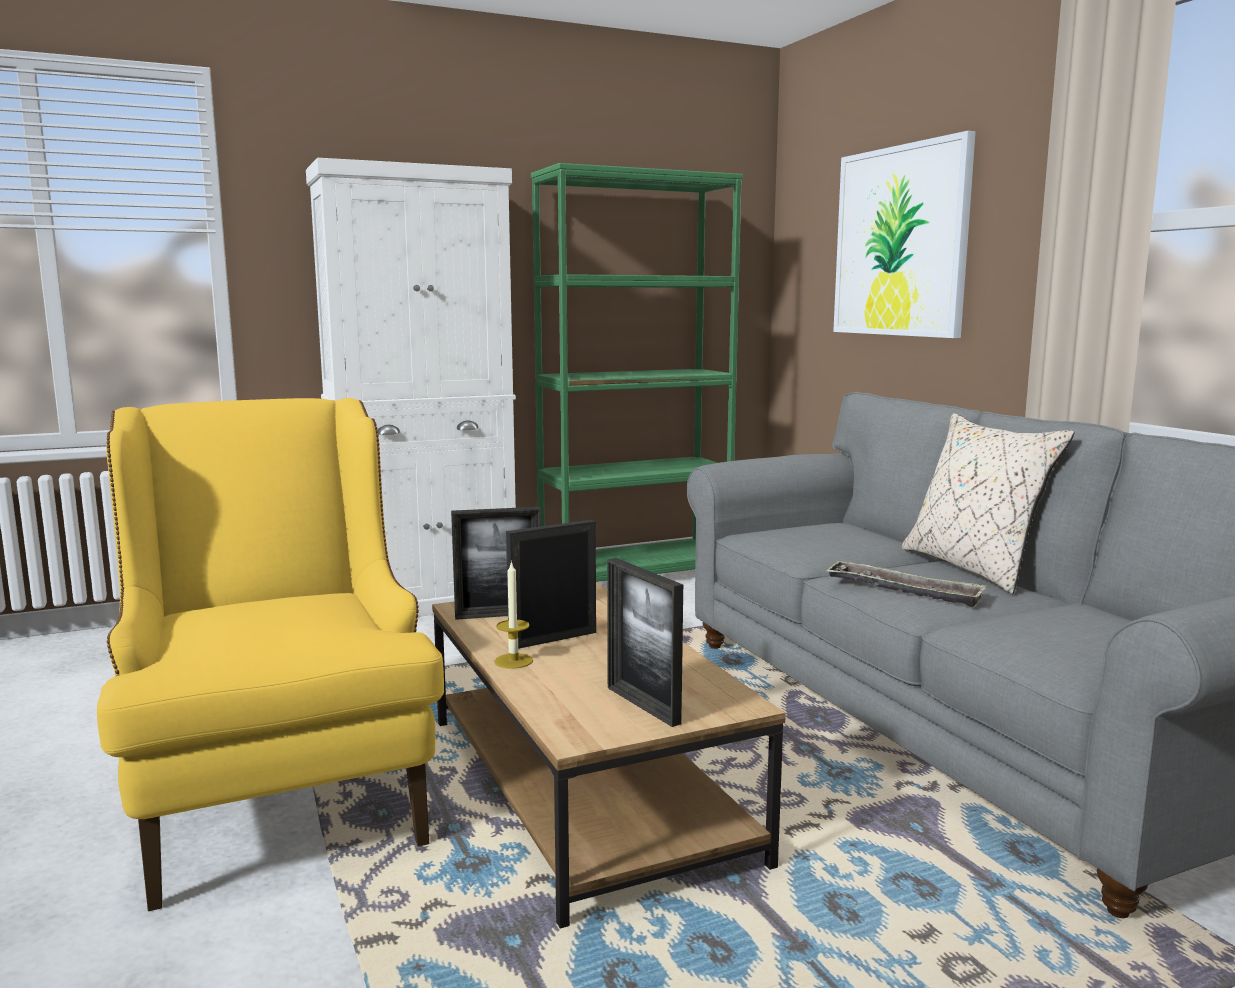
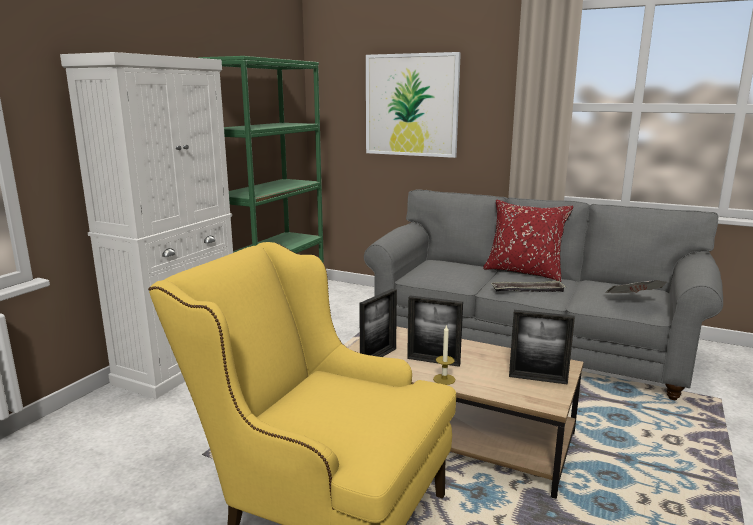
camera: 40 degrees left, 5 degrees up
picture frame [506,520,596,649] -> picture frame turned 90 degrees counterclockwise [407,295,463,367]
beige pillow [901,413,1074,594] -> red pillow [483,200,574,282]
none -> newspaper [605,280,667,293]

